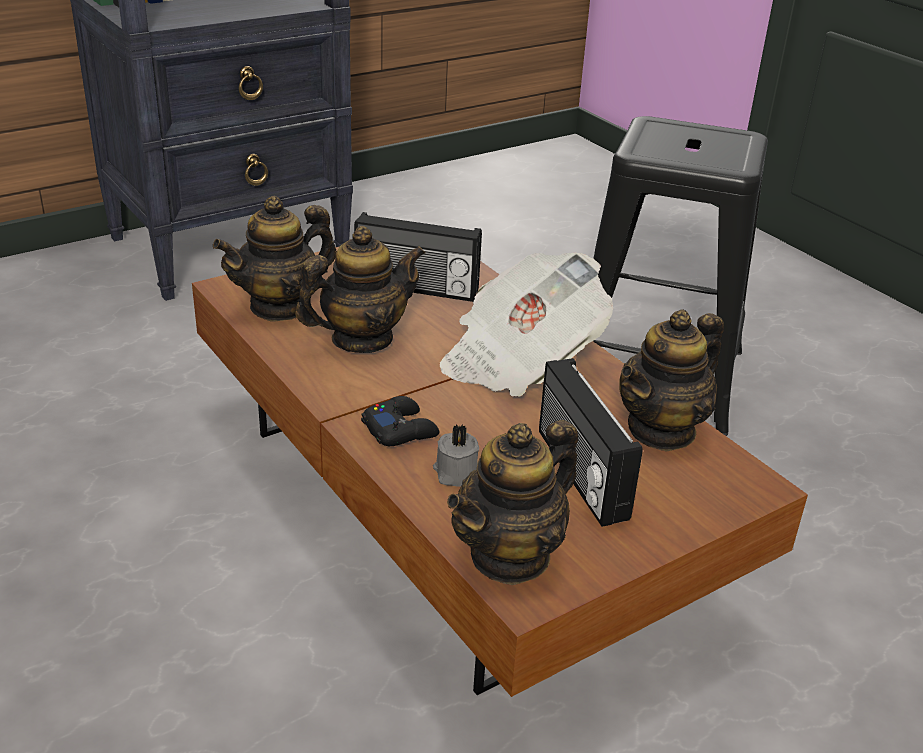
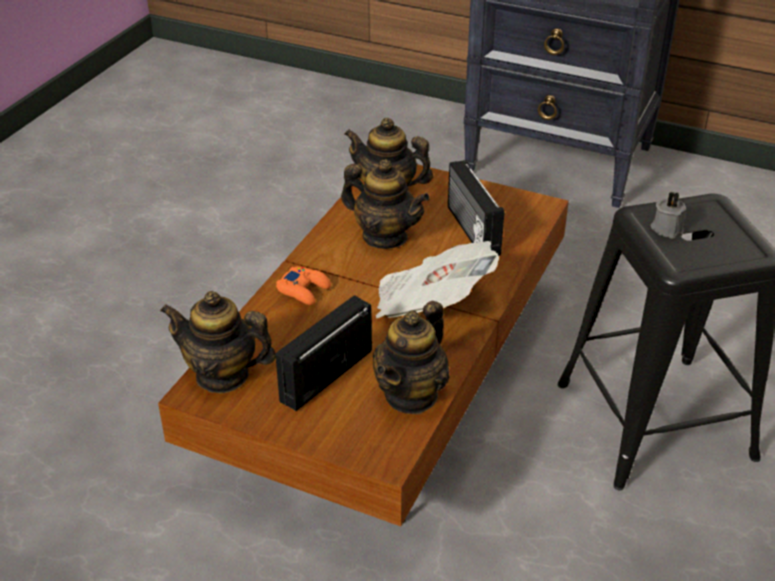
camera: 60 degrees right, 5 degrees up
black game controller [361,396,439,446] -> orange game controller [276,266,331,305]
grey candle [433,424,479,487] -> grey candle moved to [651,192,686,239]
teapot [619,310,724,451] -> teapot turned 75 degrees counterclockwise [373,301,450,414]

